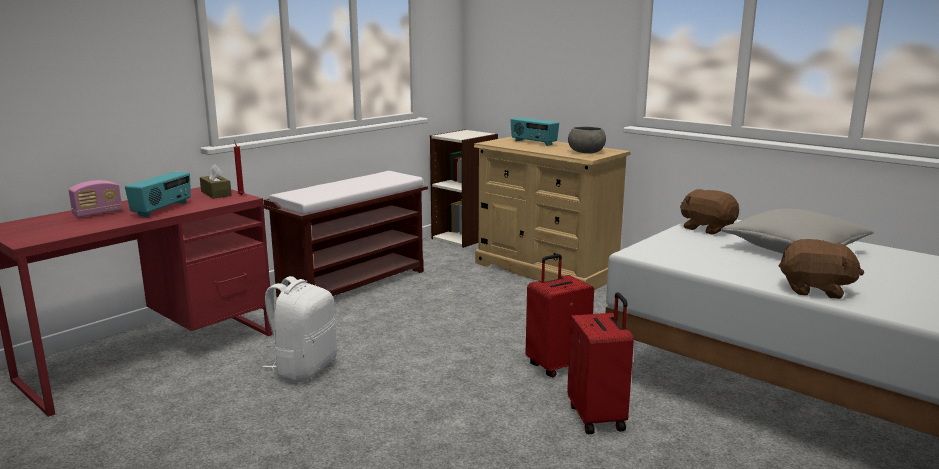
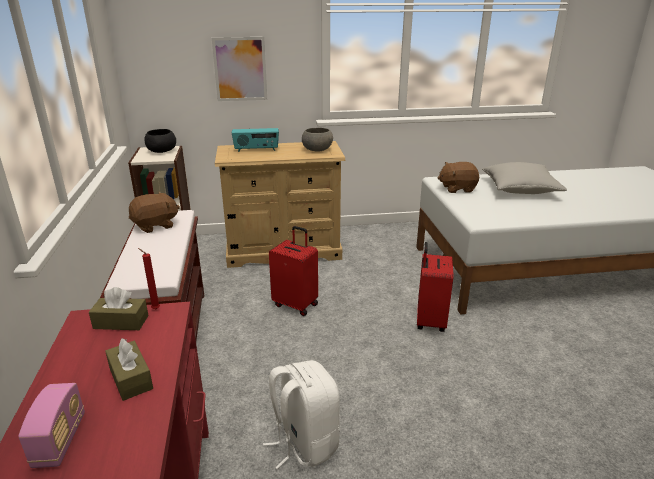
camera: 50 degrees left, 10 degrees up
radio [125,171,191,217] -> brown tissue box [105,338,153,401]
red suitcase [567,292,634,434] -> red suitcase moved to [269,226,318,316]
brown plush toy [779,239,864,299] -> brown plush toy moved to [129,191,180,233]
none -> black bowl [144,129,176,153]
none -> picture [212,37,267,101]

